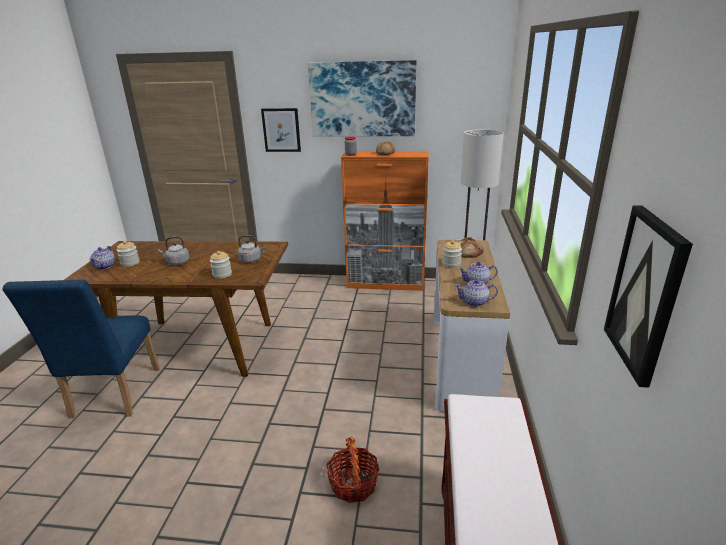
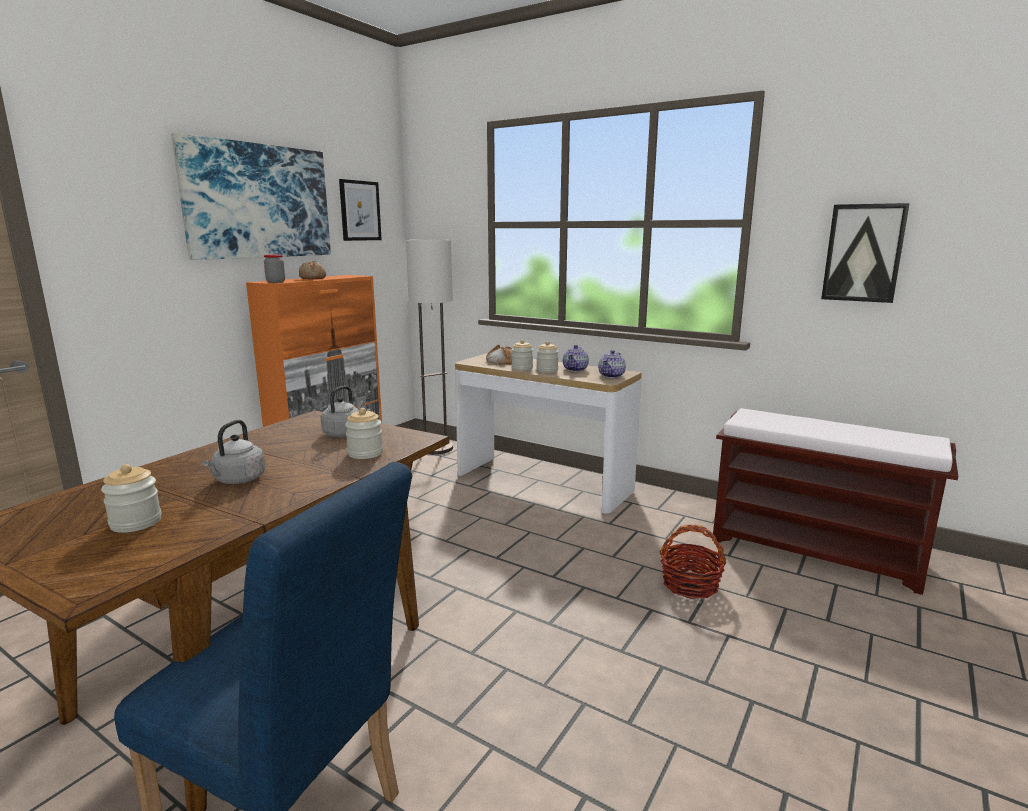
camera: 65 degrees left, 10 degrees down
teapot [89,246,115,270] -> none
picture [261,108,301,152] -> picture moved to [339,179,382,241]
none -> jar [536,341,559,373]

